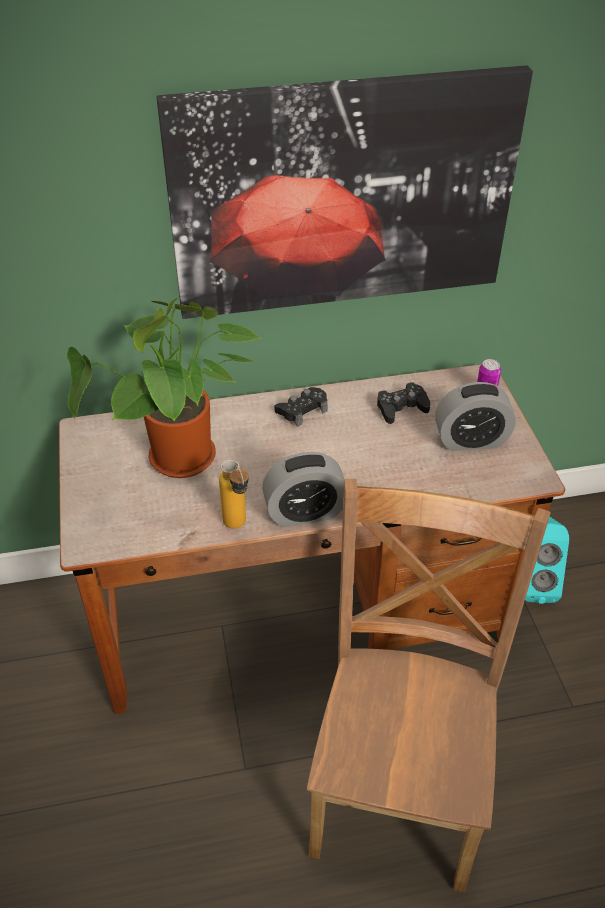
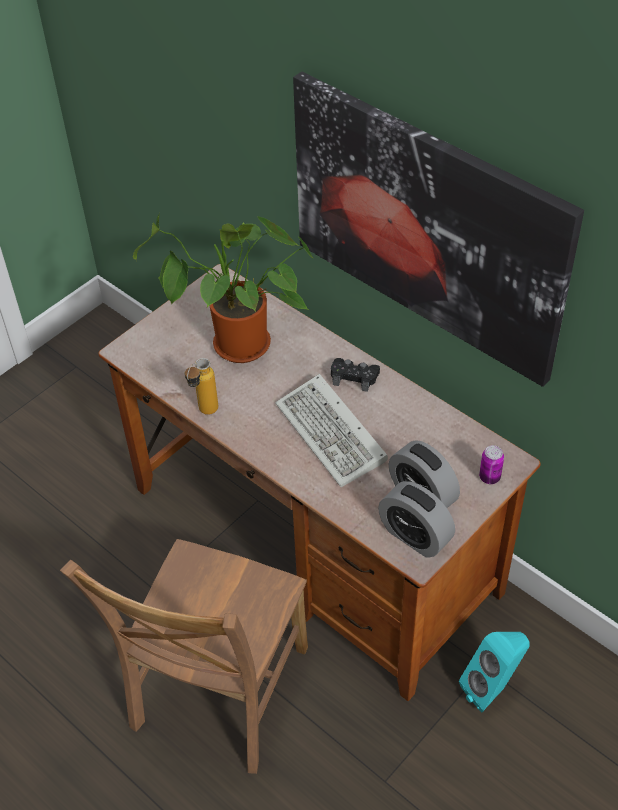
camera: 55 degrees right, 5 degrees up
alarm clock [262,452,344,527] -> alarm clock moved to [378,481,455,558]
brown chair [307,479,551,892] -> brown chair turned 135 degrees clockwise [60,539,308,774]
black game controller [377,382,430,424] -> none
none -> keyboard [275,374,388,487]

